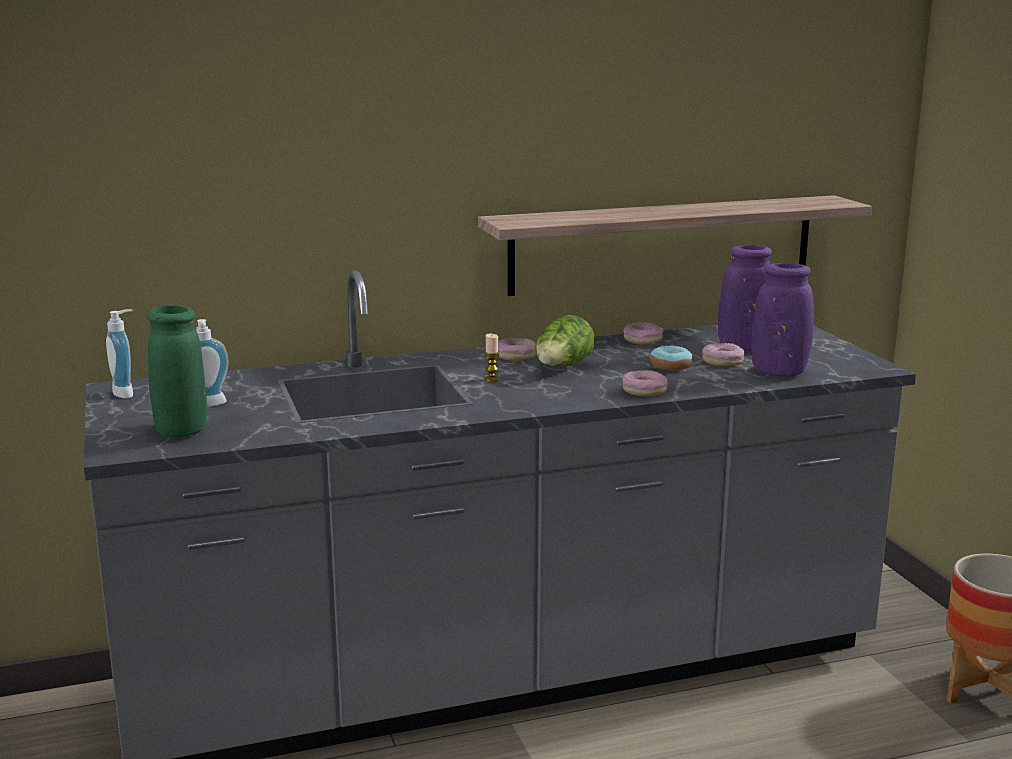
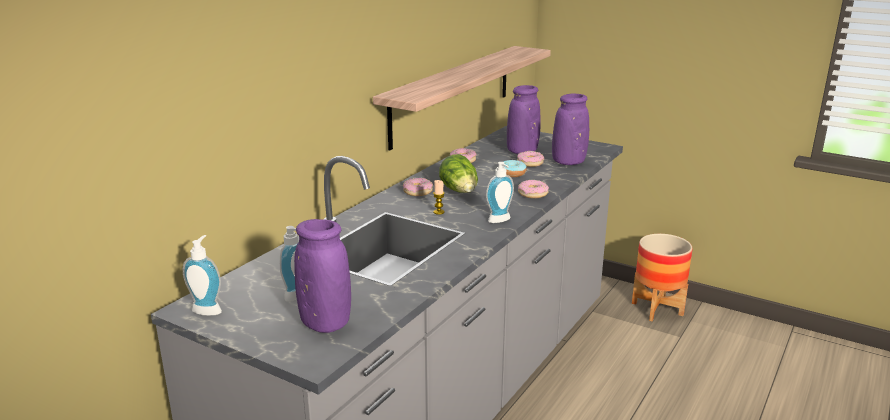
camera: 40 degrees left, 5 degrees up
green vase [147,305,207,437] -> purple vase [294,219,351,333]
none -> soap dispenser [486,162,514,223]

